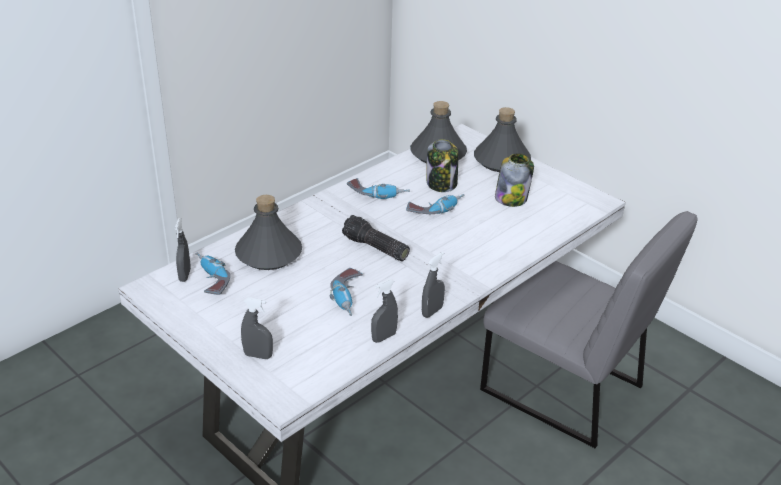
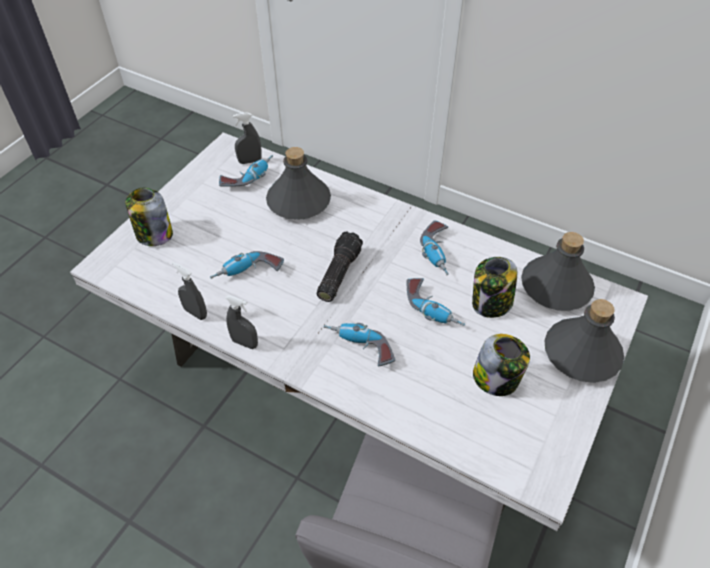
camera: 75 degrees right, 15 degrees up
grey spray bottle [241,297,273,359] -> jar [125,188,173,246]
none -> power drill [324,323,395,366]

